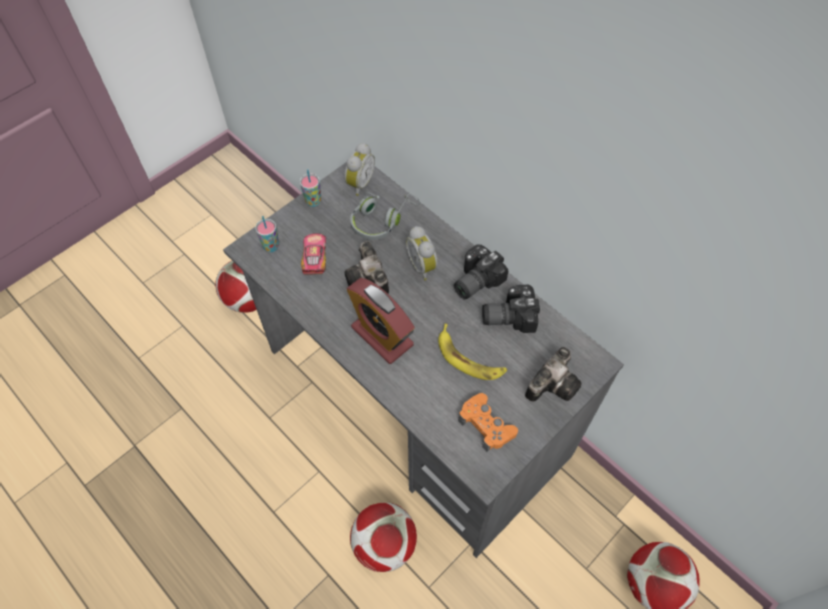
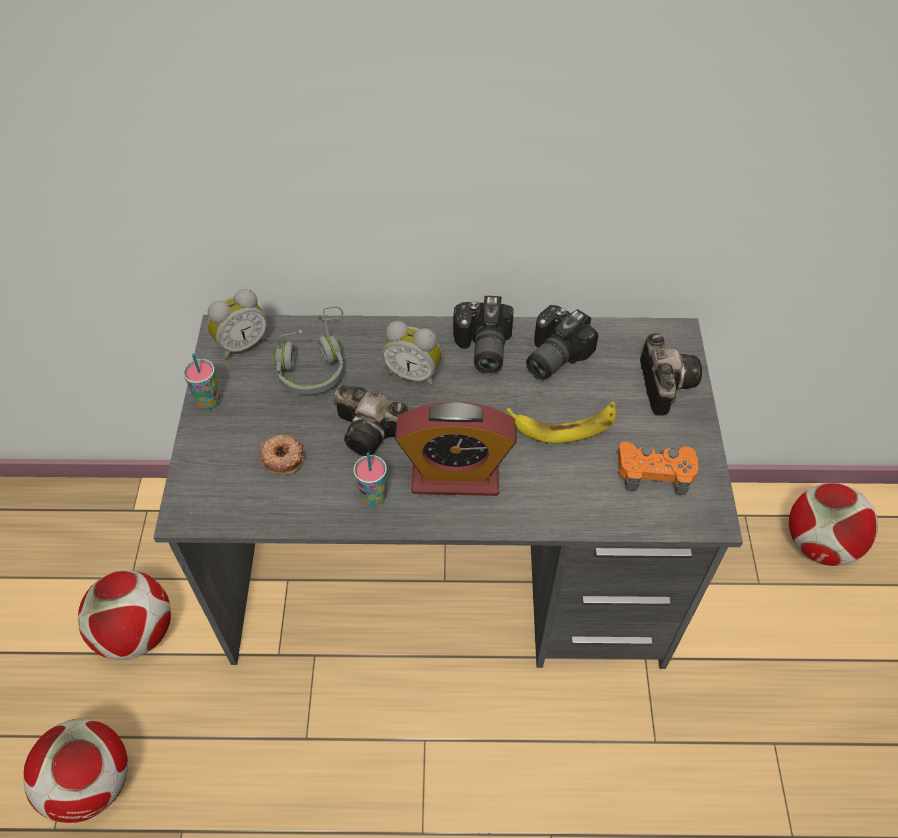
camera: 45 degrees left, 5 degrees down
cup [255,216,279,252] -> cup moved to [353,453,387,507]
toy car [301,233,326,275] -> donut [260,435,304,475]
alarm clock [344,143,375,196] -> alarm clock turned 75 degrees clockwise [207,289,267,360]
football [350,503,417,572] -> football moved to [23,719,128,823]

